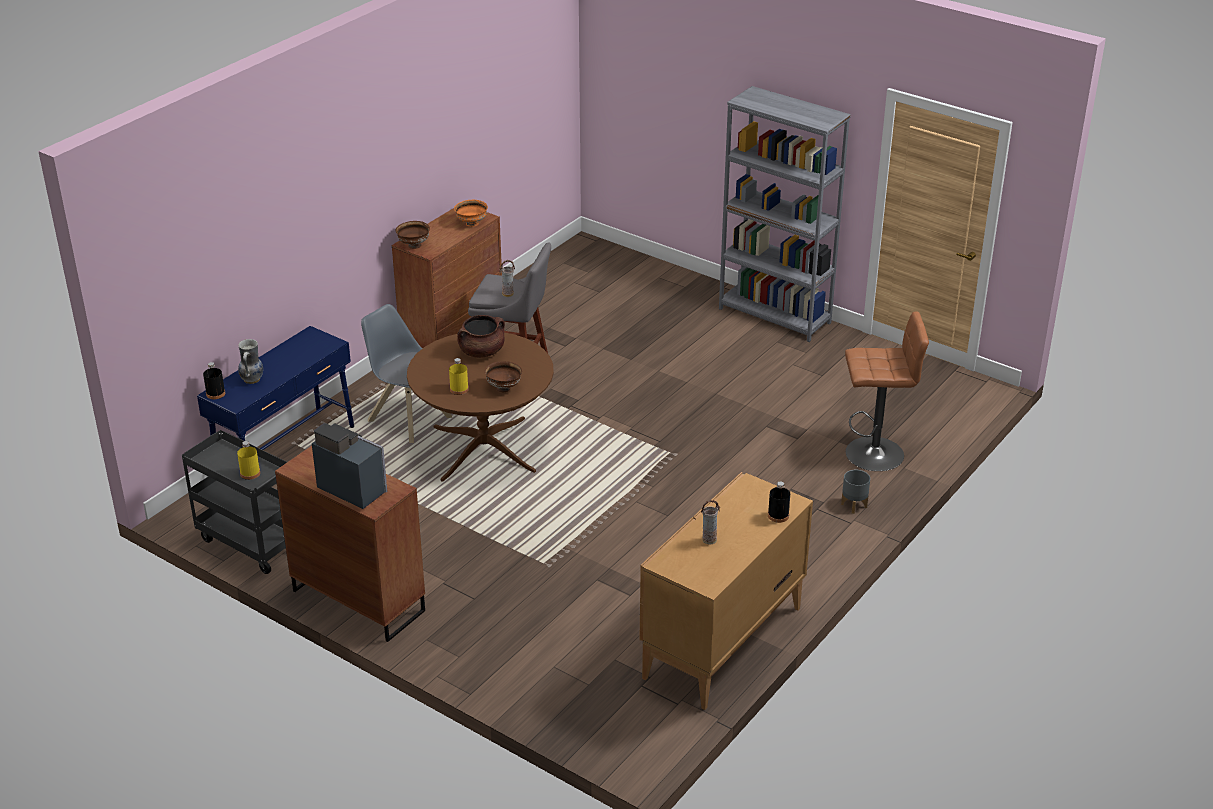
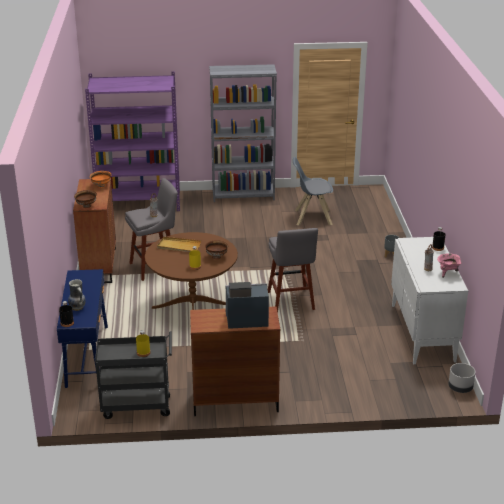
camera: 40 degrees left, 5 degrees down
grey chair [361,304,452,443] -> grey chair moved to [293,157,333,226]
brown cooking pot [457,315,505,358] -> beige tray [157,237,201,252]
brown cabinet [639,472,813,710] -> white cabinet [391,237,468,364]
brown stool [845,312,929,471] -> none
none -> purple bookcase [85,72,180,211]
none -> grey stool [268,228,318,312]
none -> pink cooking pot [437,253,462,278]
none -> grey planter [448,363,476,393]

